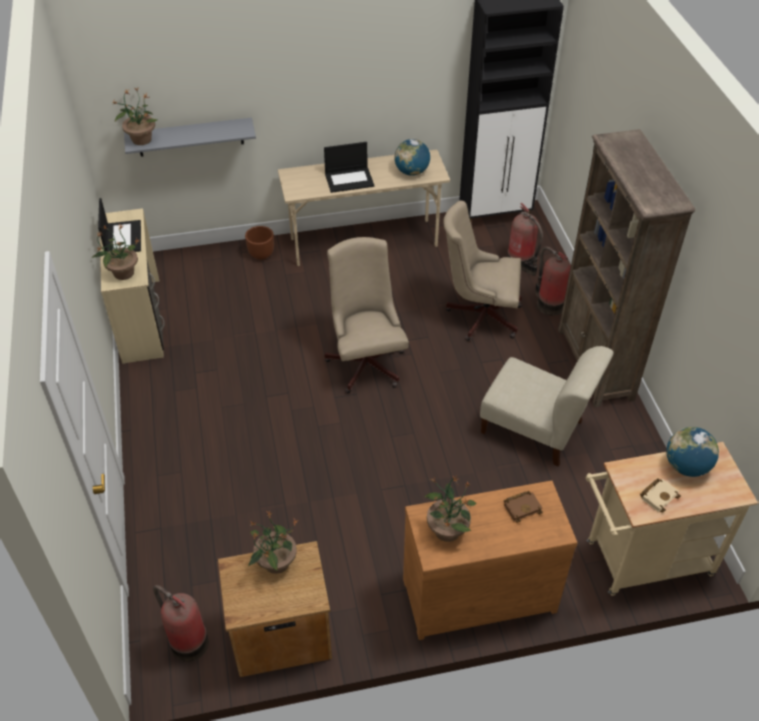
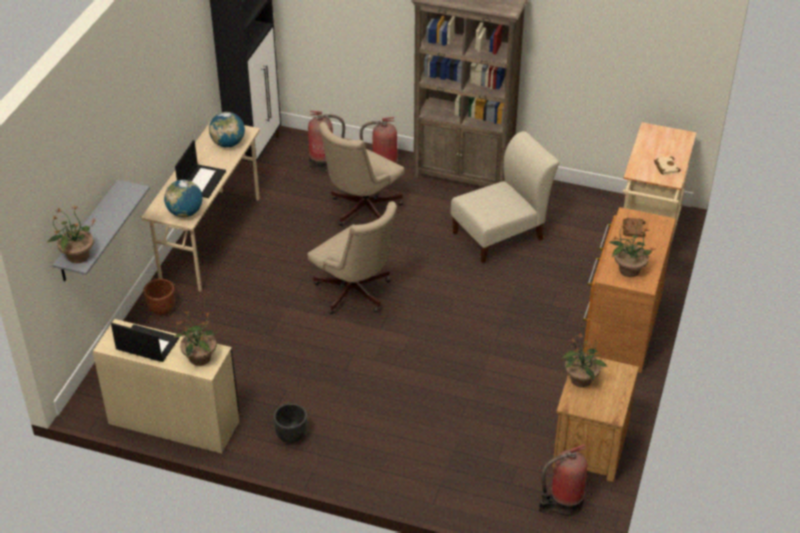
camera: 60 degrees left, 5 degrees down
beige office chair [325,237,409,393] -> beige office chair turned 150 degrees counterclockwise [307,201,397,314]
globe [667,427,719,477] -> globe moved to [164,180,202,217]
none -> black planter [273,403,307,443]

